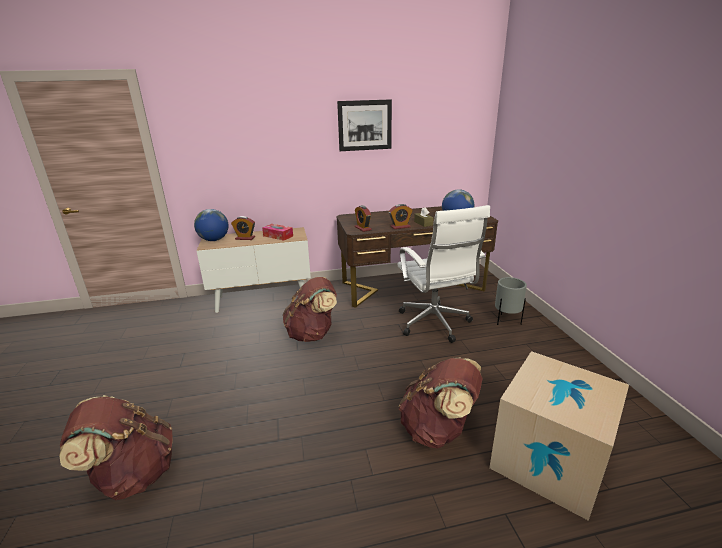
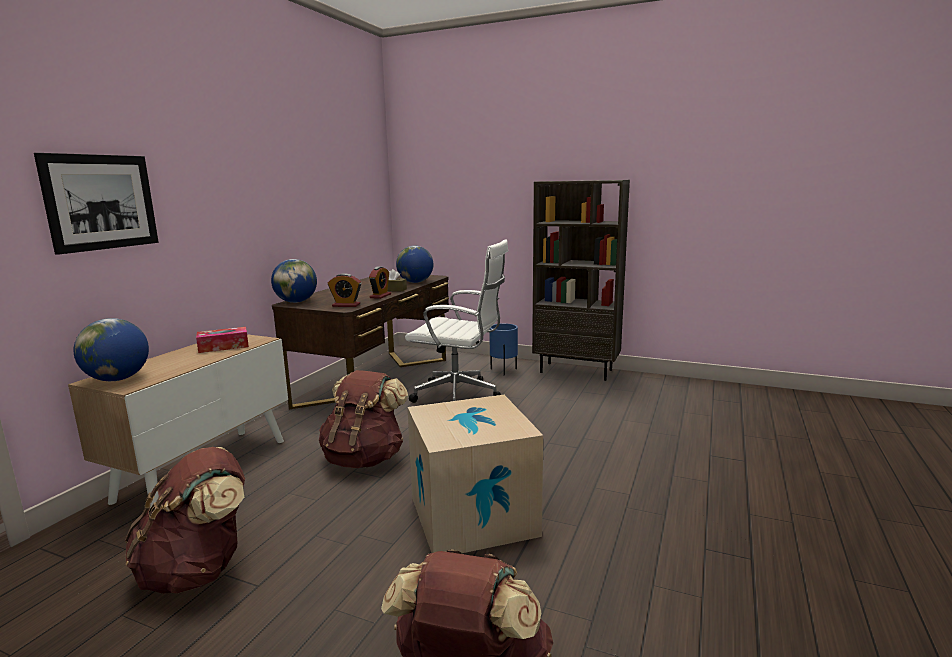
camera: 55 degrees left, 10 degrees down
alarm clock [231,216,255,240] -> none
picture [337,99,392,151] -> picture moved to [34,153,159,255]
brown backpack [398,357,483,448] -> brown backpack moved to [125,447,245,594]
cardboard box [489,351,629,521] -> cardboard box moved to [408,395,543,553]
grey planter [495,277,527,325] -> blue planter [489,323,518,375]
none -> globe [271,259,317,303]
none -> brown bookcase [532,180,630,381]

